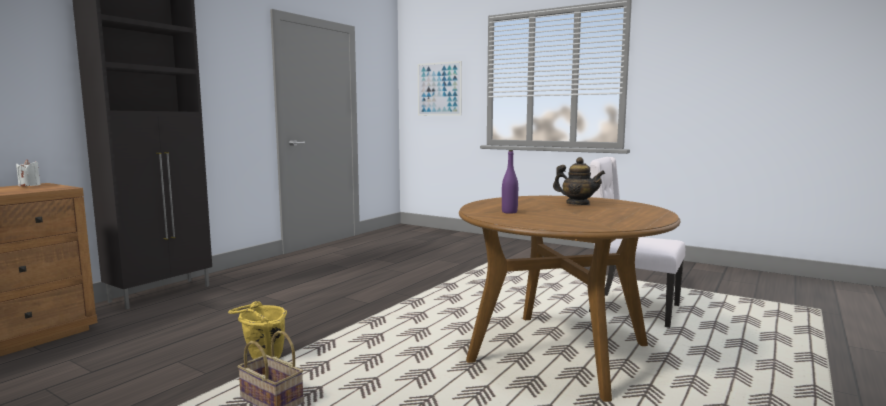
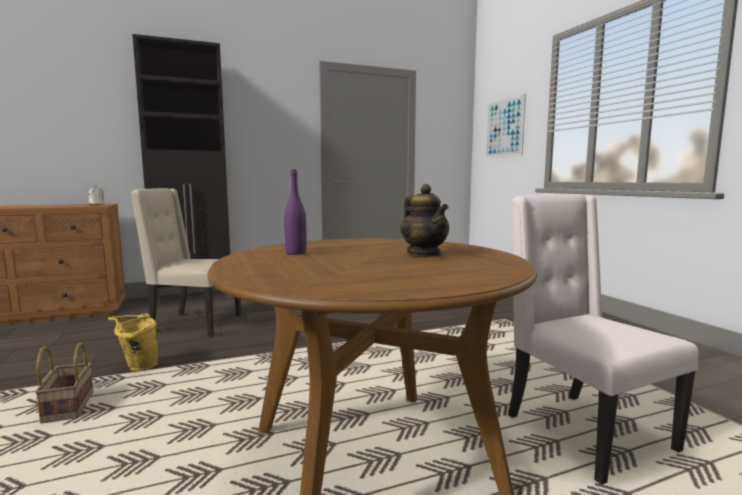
camera: 35 degrees right, 0 degrees up
none -> beige chair [131,188,241,336]

